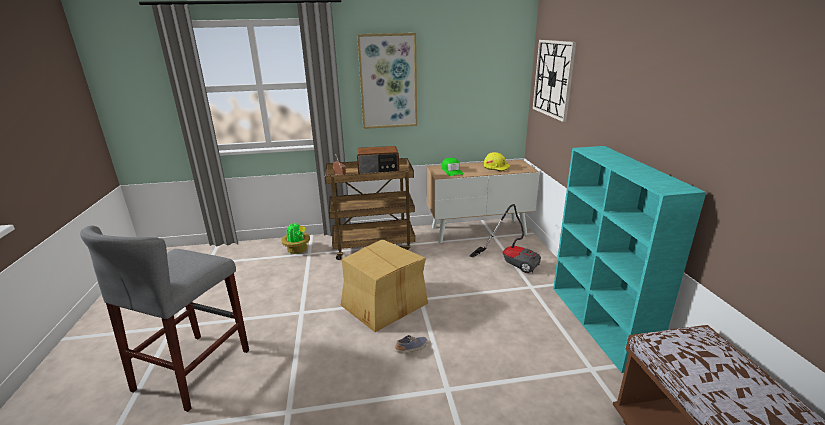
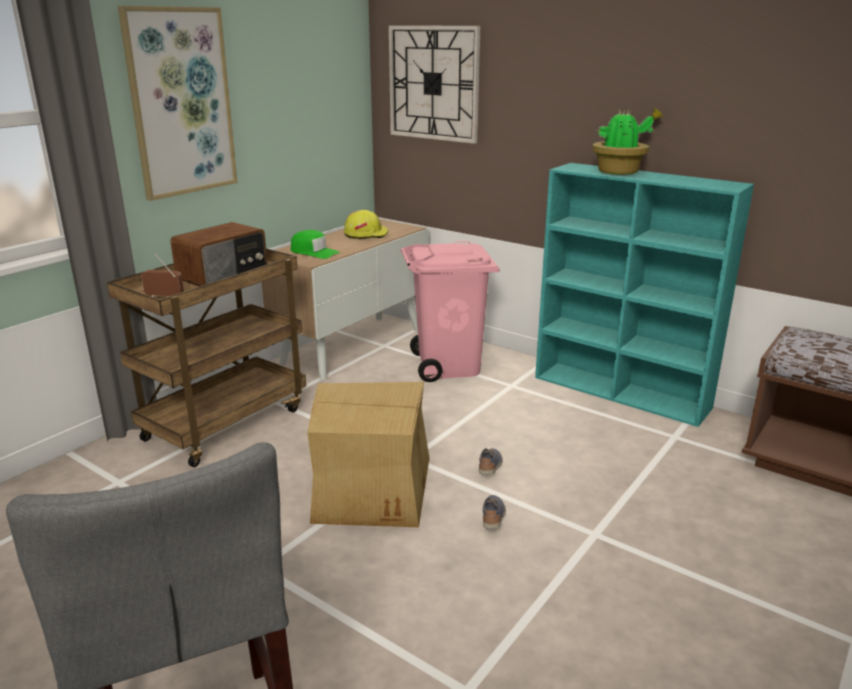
camera: 45 degrees left, 0 degrees up
potted plant [281,220,310,254] -> potted plant moved to [592,108,663,175]
vacuum cleaner [470,204,541,273] -> pink trash can [401,241,500,382]
none -> shoe [479,448,503,475]

